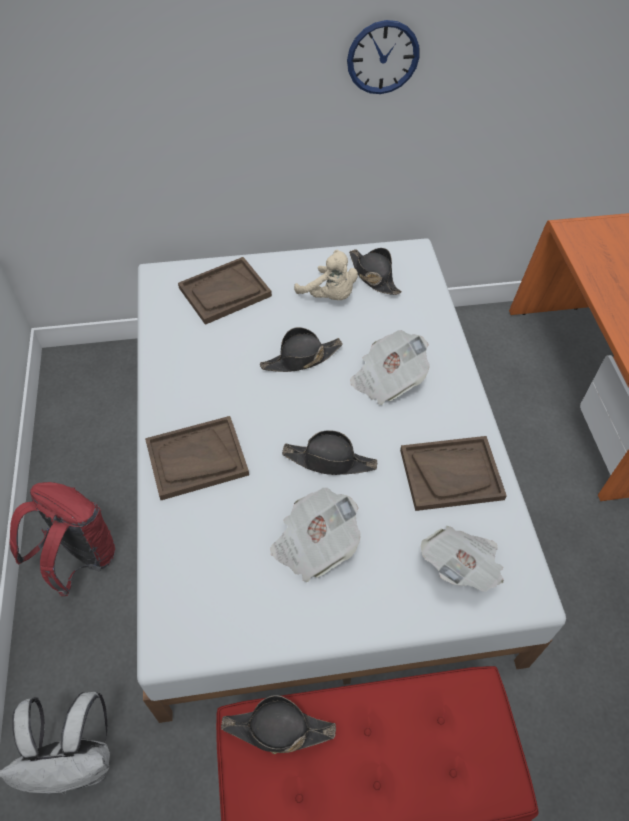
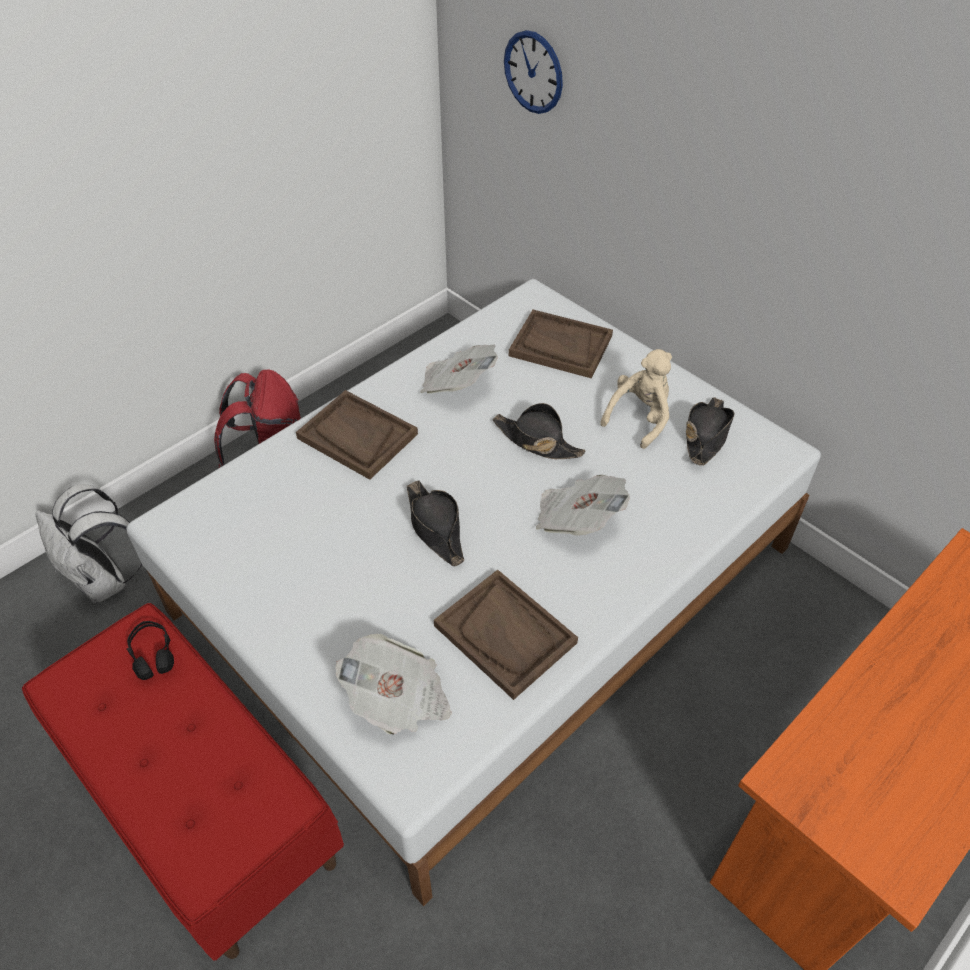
camera: 55 degrees right, 5 degrees down
black hat [221,695,336,754] -> black headphones [127,621,174,680]
newspaper [270,488,361,582] -> newspaper moved to [420,344,498,394]
beige plush toy [294,250,358,300] -> beige plush toy turned 150 degrees counterclockwise [600,349,672,449]
wall clock [347,20,420,94] -> wall clock moved to [504,30,563,114]

